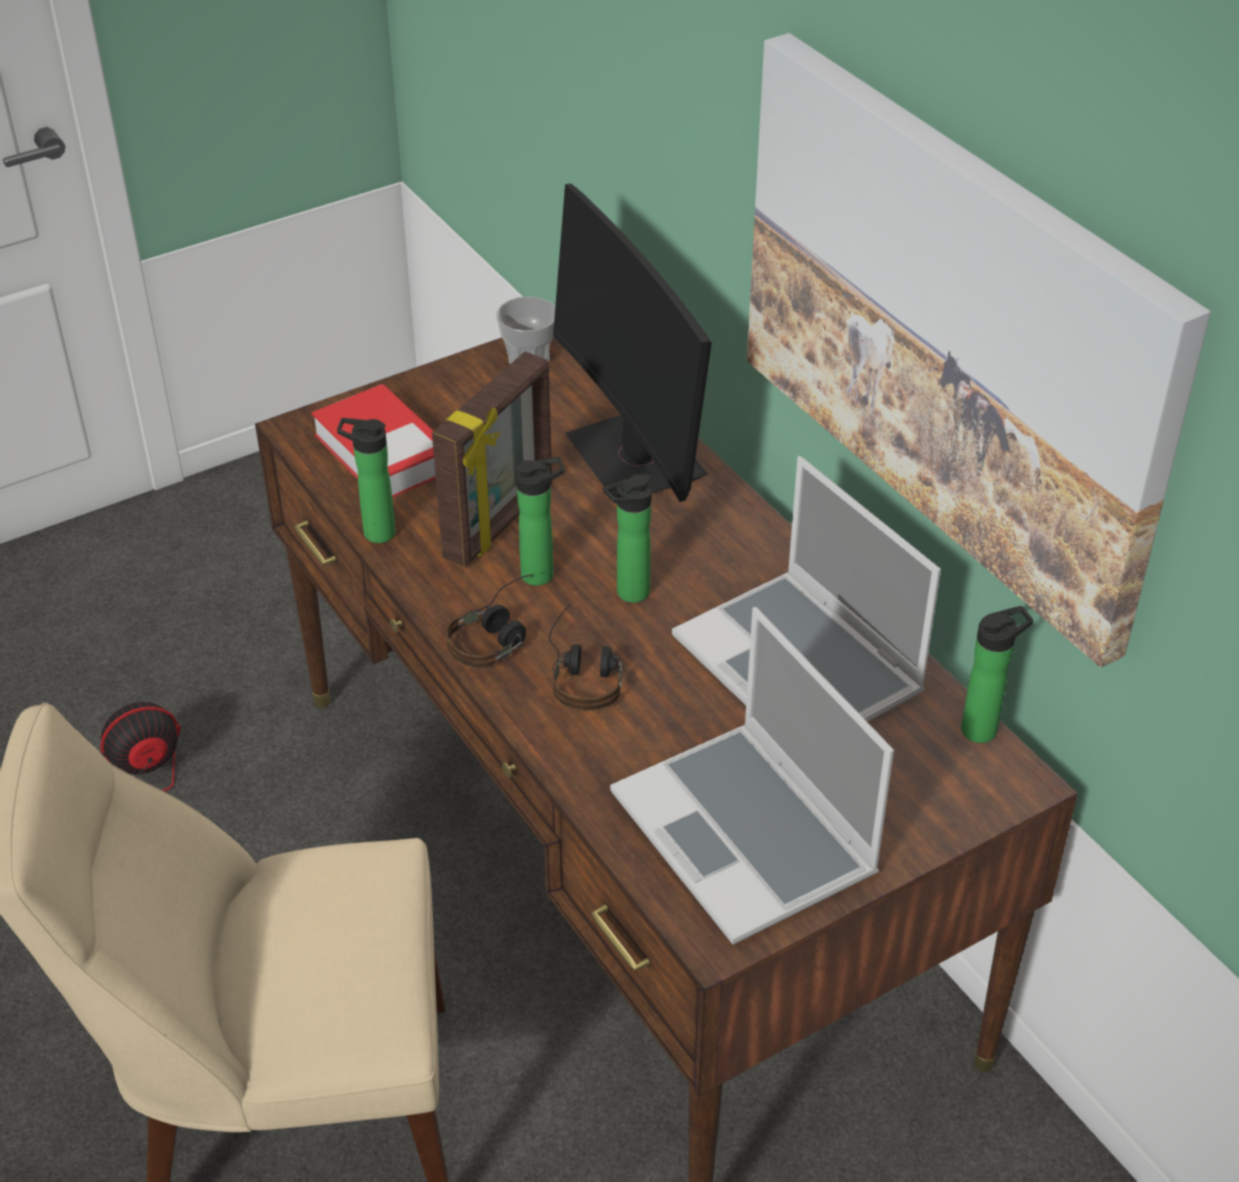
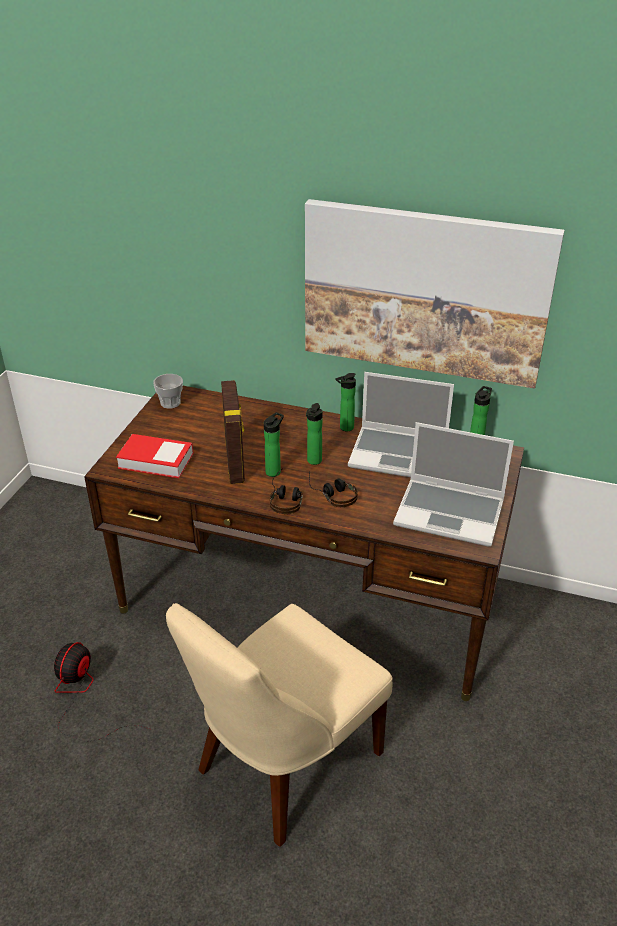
camera: 40 degrees left, 5 degrees down
bottle [337,418,396,543] -> bottle moved to [335,373,356,431]
monitor [553,184,712,504] -> none

